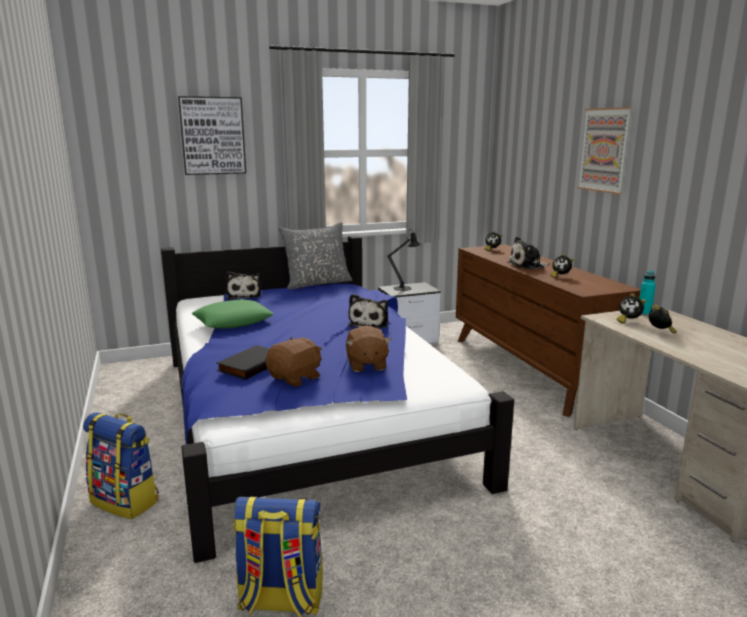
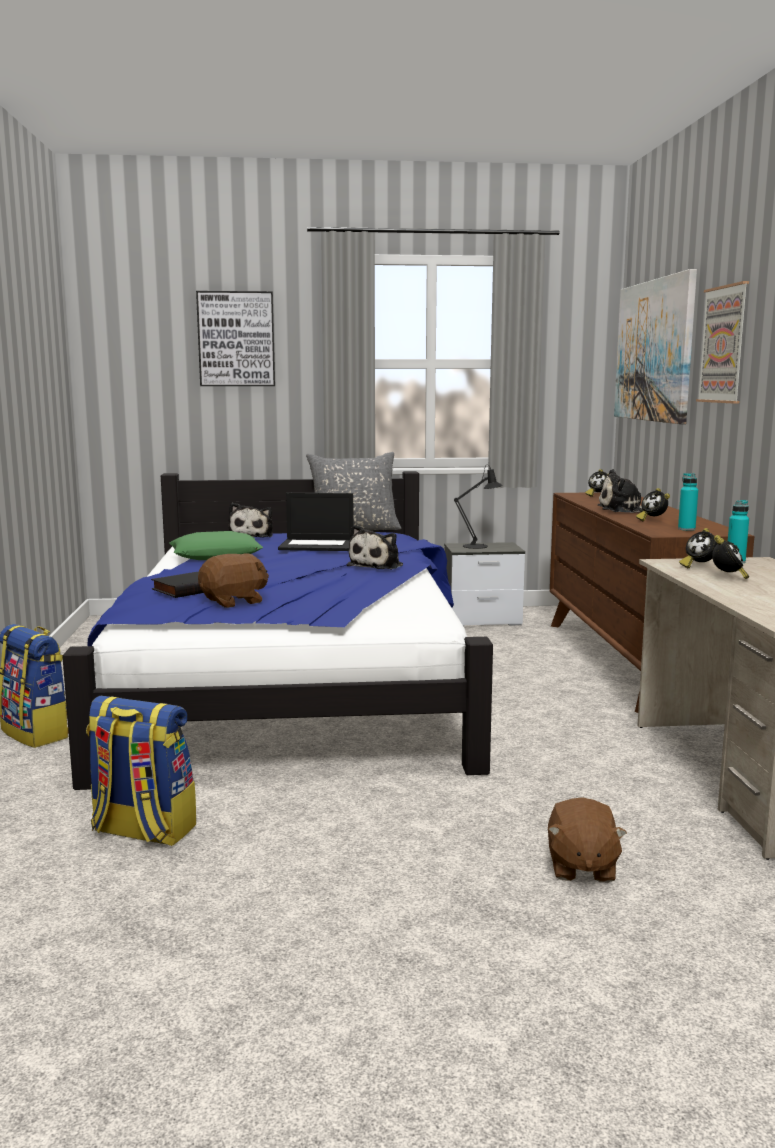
camera: 15 degrees right, 5 degrees down
brown plush toy [346,326,391,372] -> brown plush toy moved to [548,797,627,883]
none -> laptop [278,493,354,551]
none -> picture [614,269,697,424]
none -> turquoise bottle [678,473,698,531]

